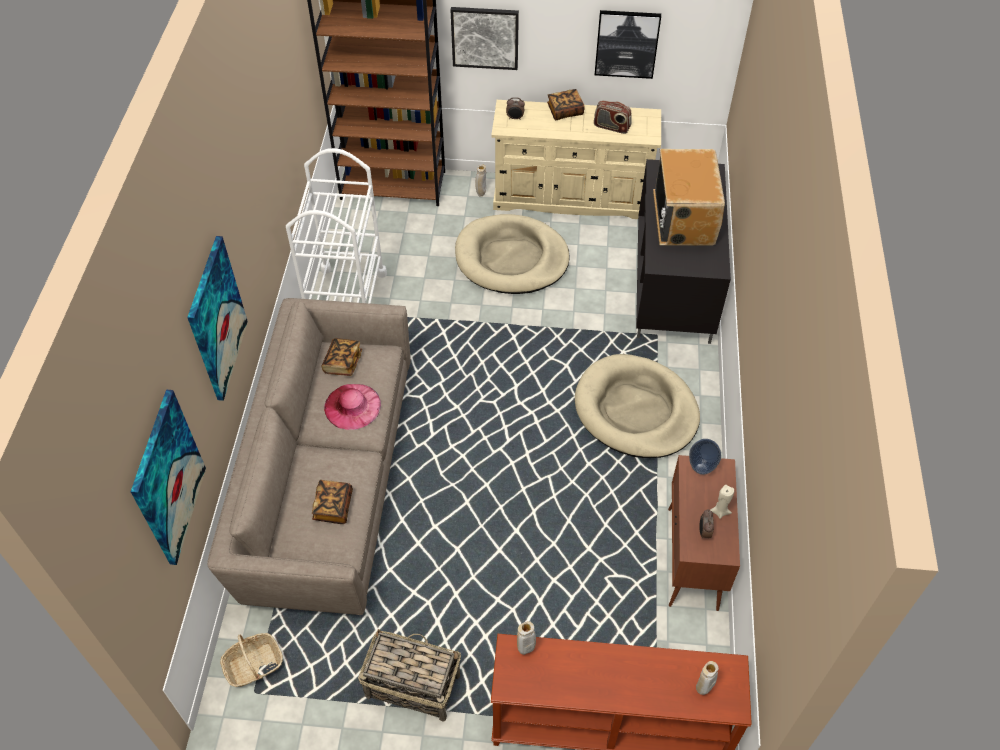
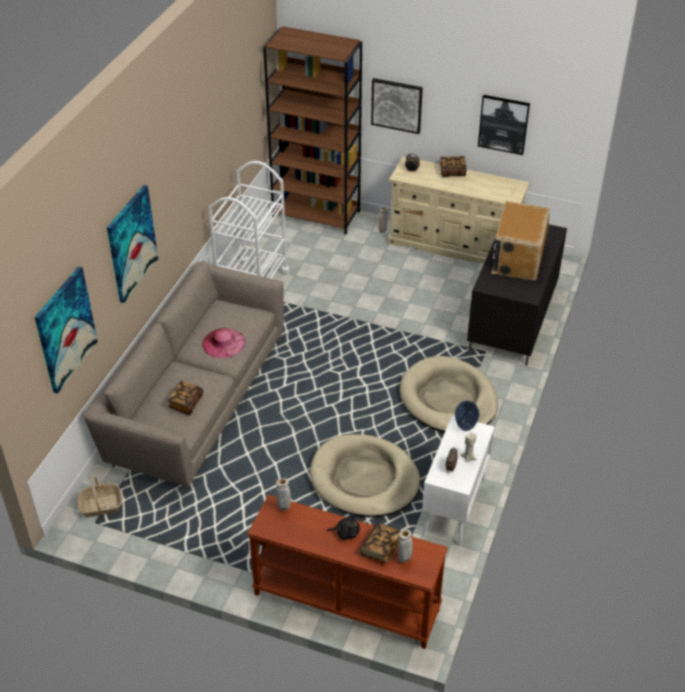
camera: 15 degrees right, 10 degrees down
book [322,338,362,376] -> book moved to [360,523,401,563]
basket [358,629,461,722] -> none
beige dog bed [455,214,570,294] -> beige dog bed moved to [310,434,420,517]
radio [594,100,632,134] -> none
brown cabinet [668,455,740,611] -> white cabinet [422,416,495,546]
none -> black plush toy [327,515,360,540]

